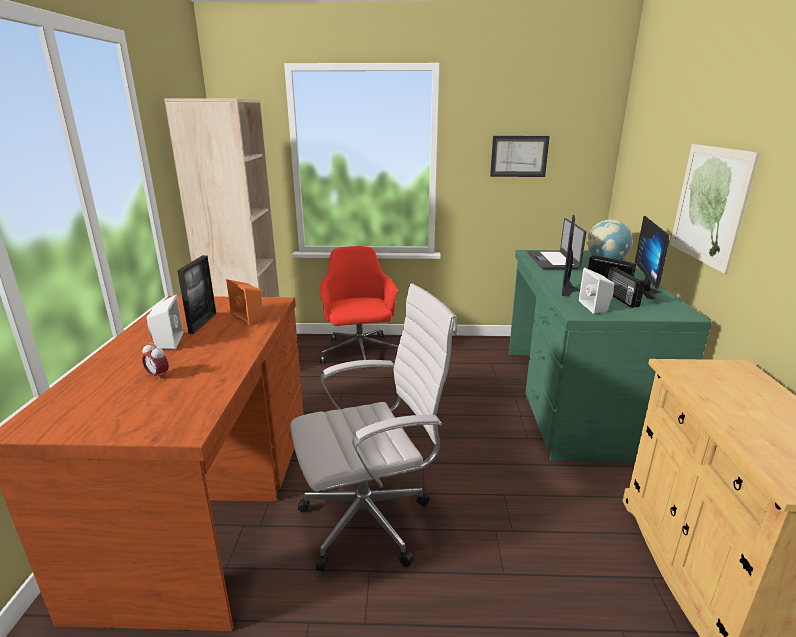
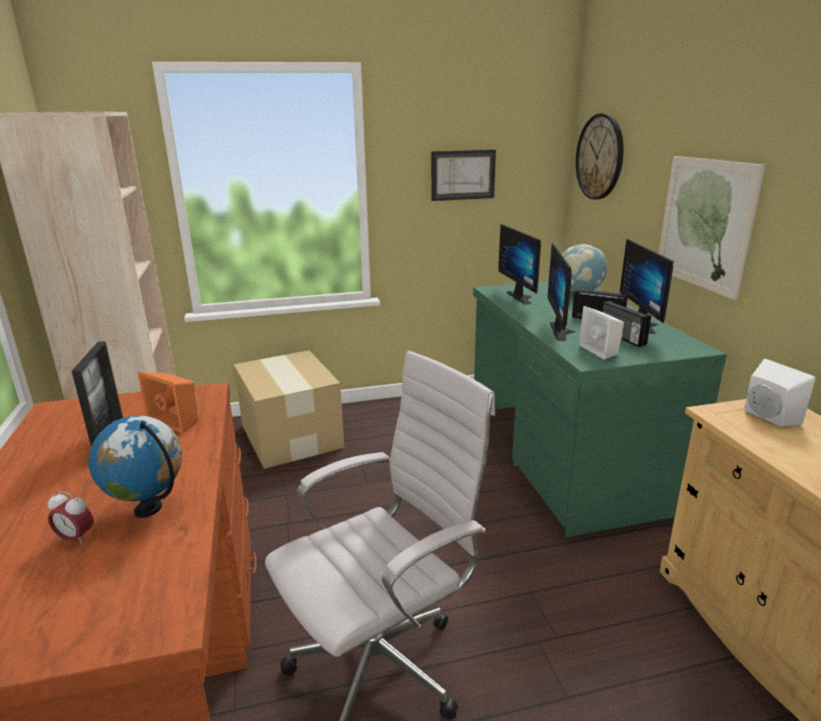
camera: 15 degrees left, 0 degrees up
white speaker [147,294,184,349] -> white speaker moved to [744,359,815,427]
red office chair [319,246,398,364] -> cardboard box [234,350,345,469]
laptop [527,218,586,269] -> monitor [498,224,541,305]
none -> globe [89,415,182,518]
none -> wall clock [576,113,623,200]

